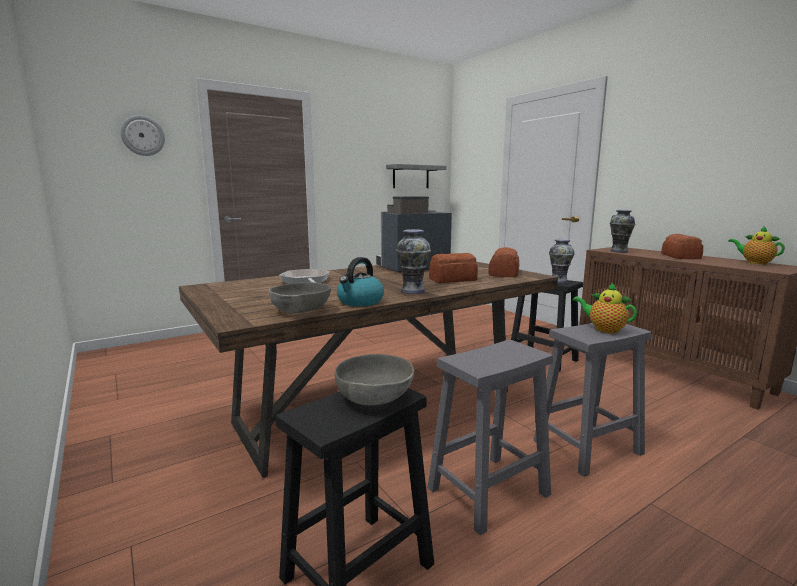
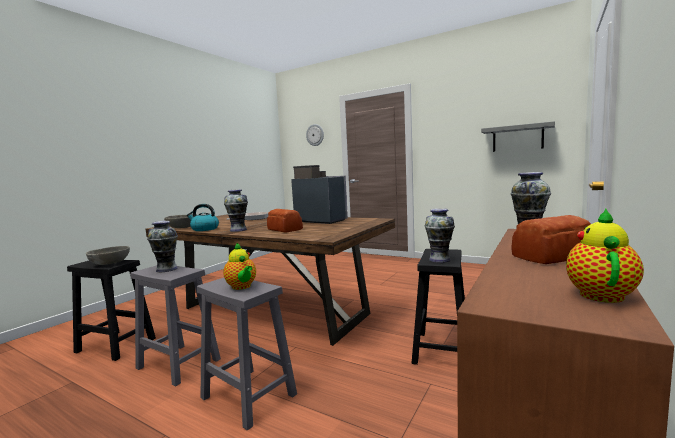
camera: 65 degrees right, 5 degrees down
bread [489,247,519,277] -> none
teapot [573,282,637,334] -> teapot turned 135 degrees clockwise [223,243,256,290]
none -> vase [147,221,178,272]

